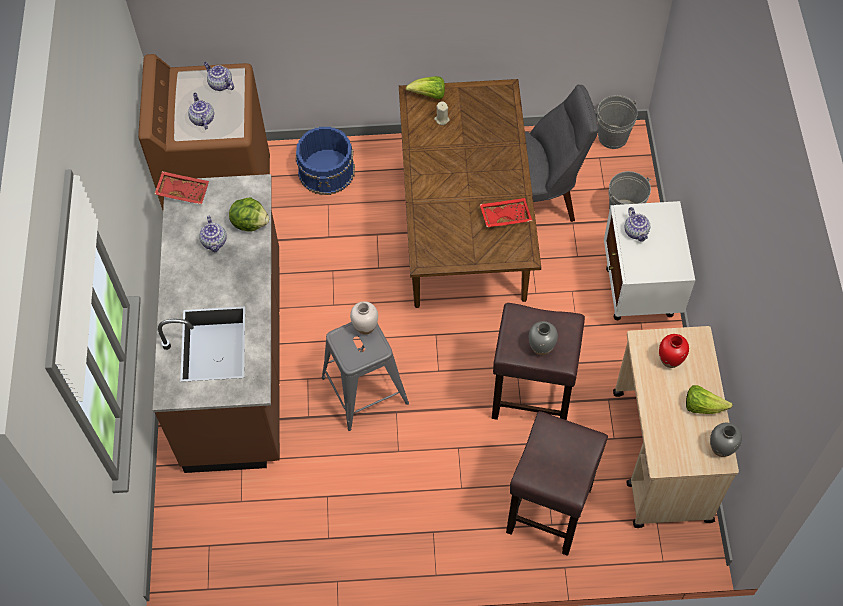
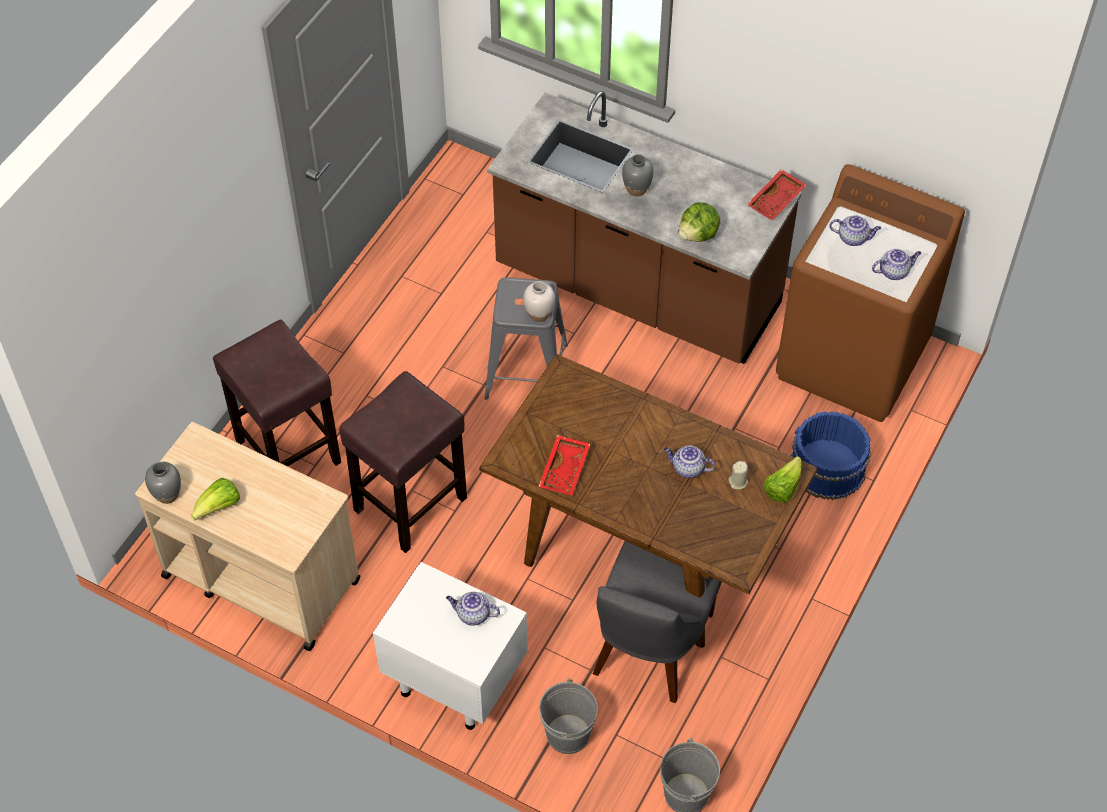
camera: 120 degrees right, 5 degrees down
teapot [199,216,226,252] -> teapot moved to [664,446,716,478]
grey vase [529,321,558,355] -> grey vase moved to [622,154,653,196]
red vase [659,334,689,368] -> none

